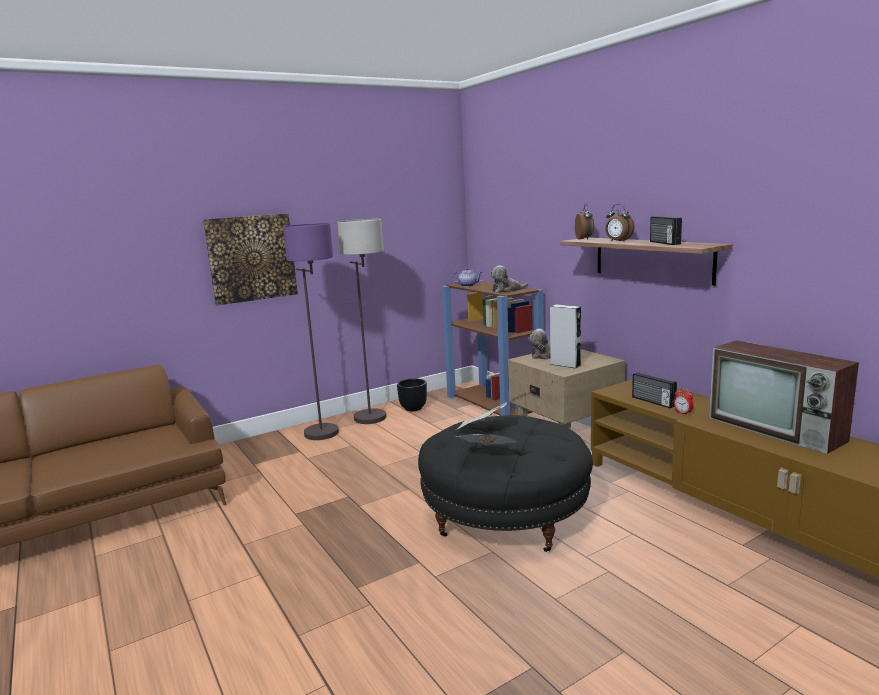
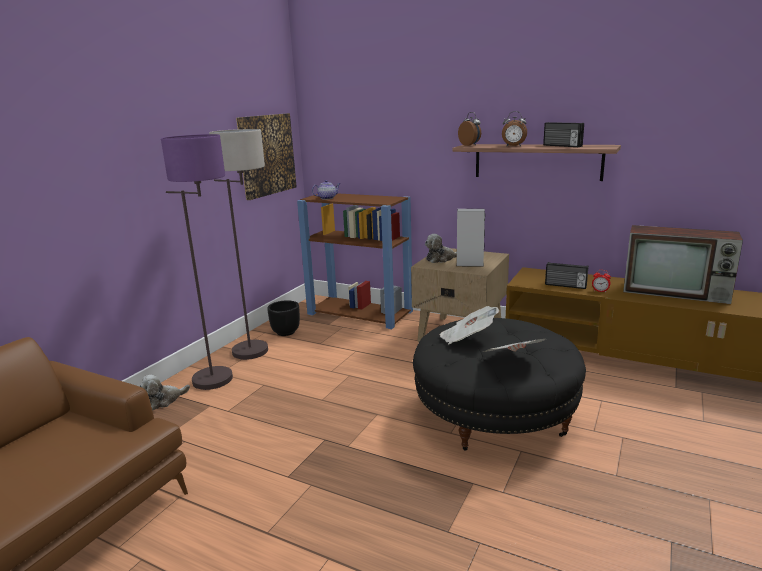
camera: 30 degrees left, 5 degrees up
picture [203,214,298,305] -> picture moved to [236,113,297,200]
plush toy [490,265,529,293] -> plush toy moved to [140,375,190,410]

